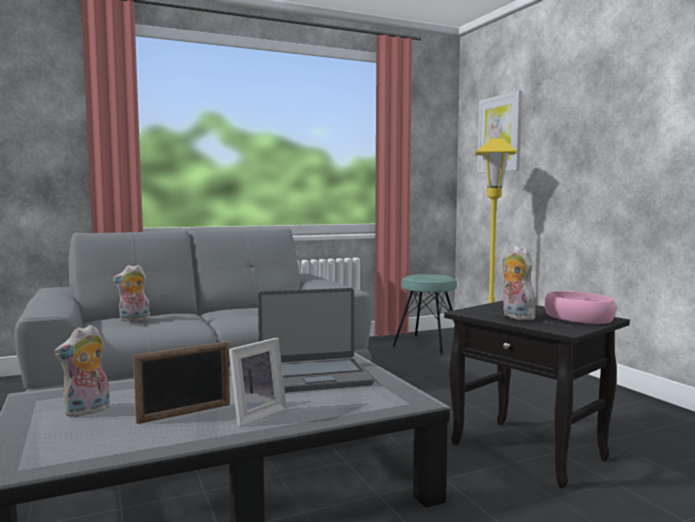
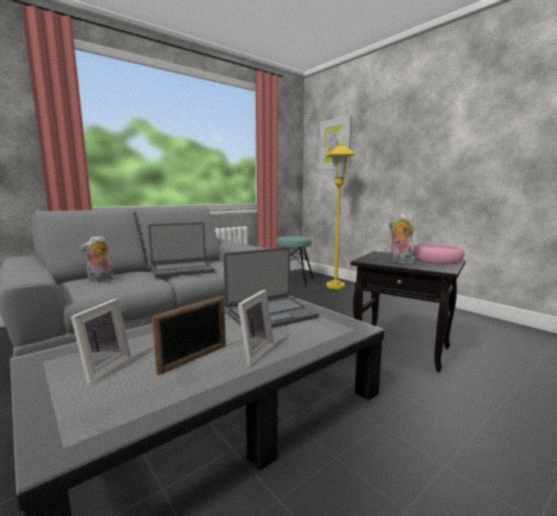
camera: 15 degrees left, 5 degrees up
plush toy [54,325,110,417] -> picture frame [71,298,131,384]
none -> laptop [148,222,215,278]

